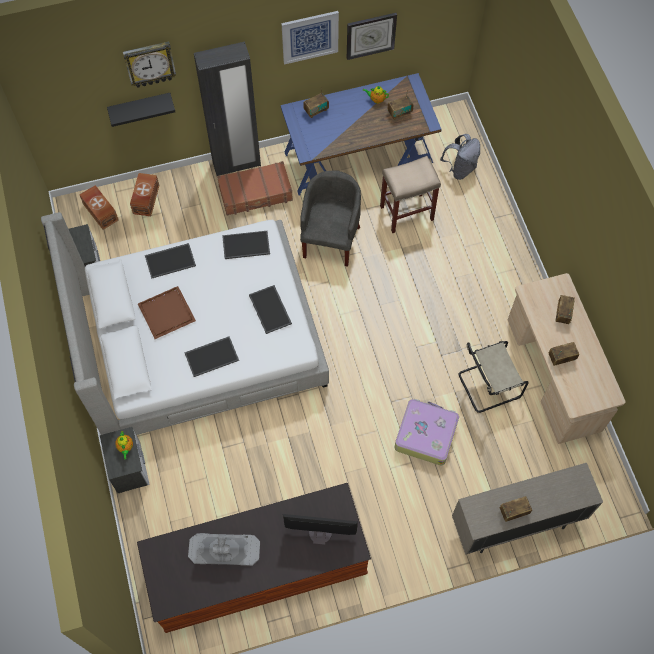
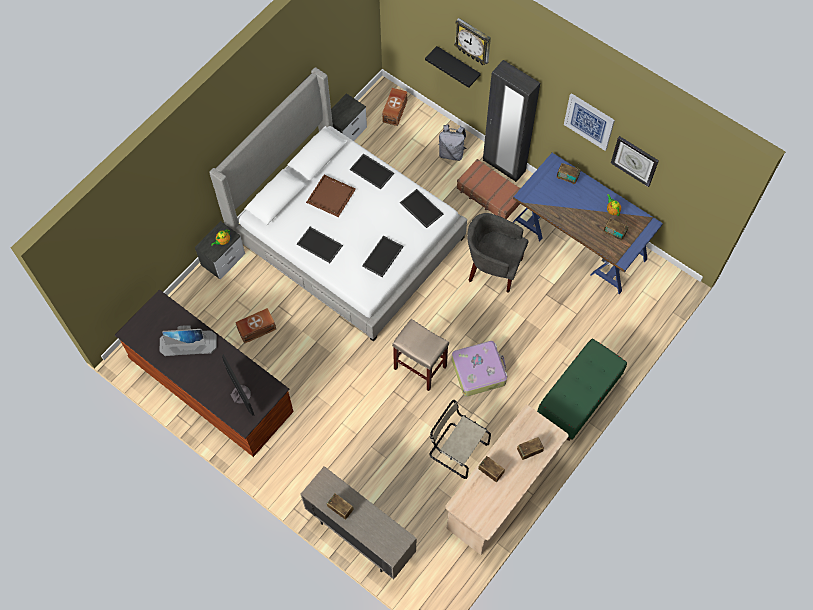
camera: 55 degrees right, 0 degrees up
brown storage box [130,173,159,216] -> brown storage box moved to [235,308,276,344]
monitor [188,533,260,566] -> monitor turned 120 degrees clockwise [159,325,217,356]
grey armchair [300,171,361,267] -> grey armchair turned 135 degrees counterclockwise [467,213,529,293]
beige stool [380,156,441,233] -> beige stool moved to [392,319,449,391]
suitcase [394,399,459,465] -> suitcase moved to [451,341,507,397]
grey backpack [440,134,480,180] -> grey backpack moved to [439,124,466,161]
none -> green bench [537,339,627,441]

